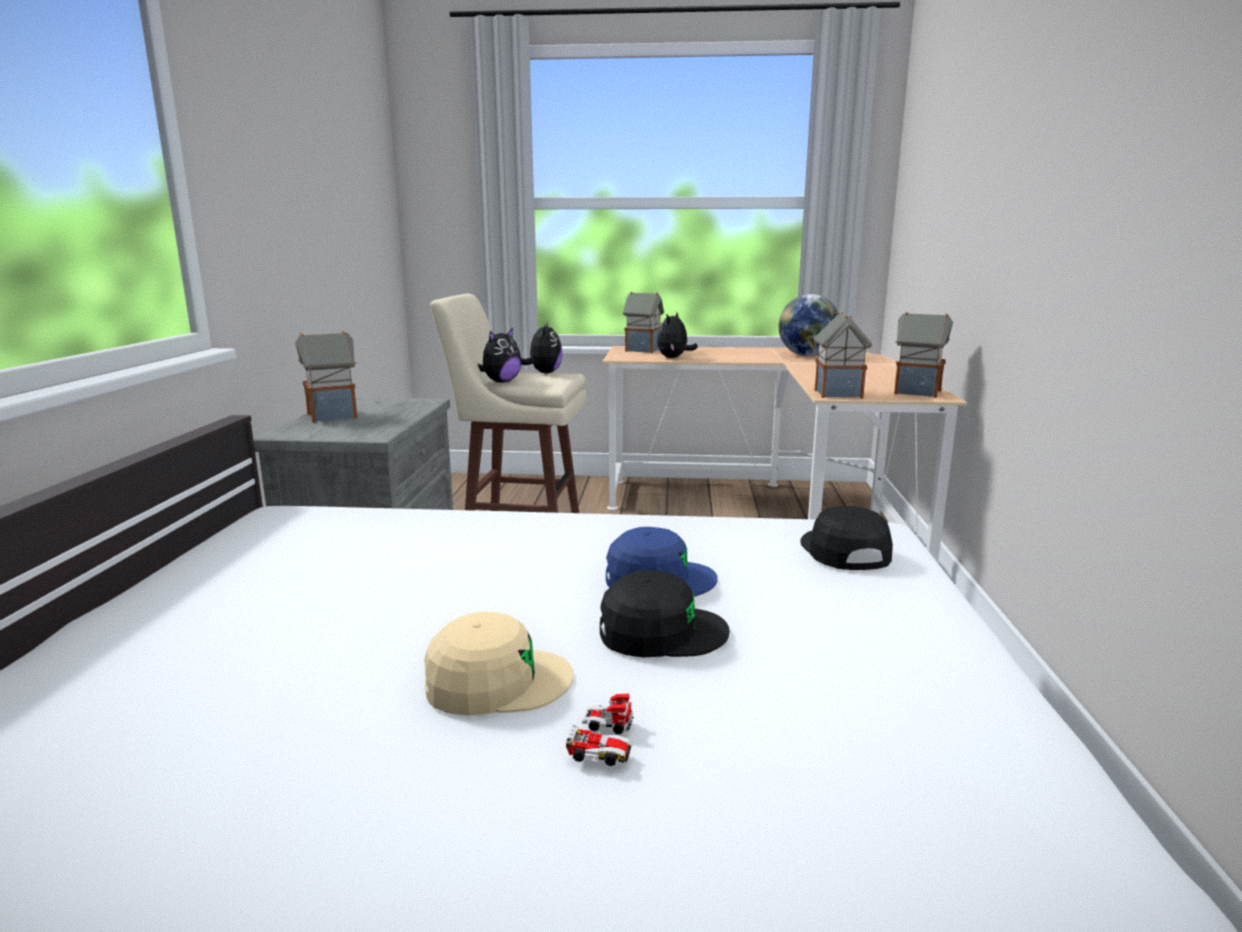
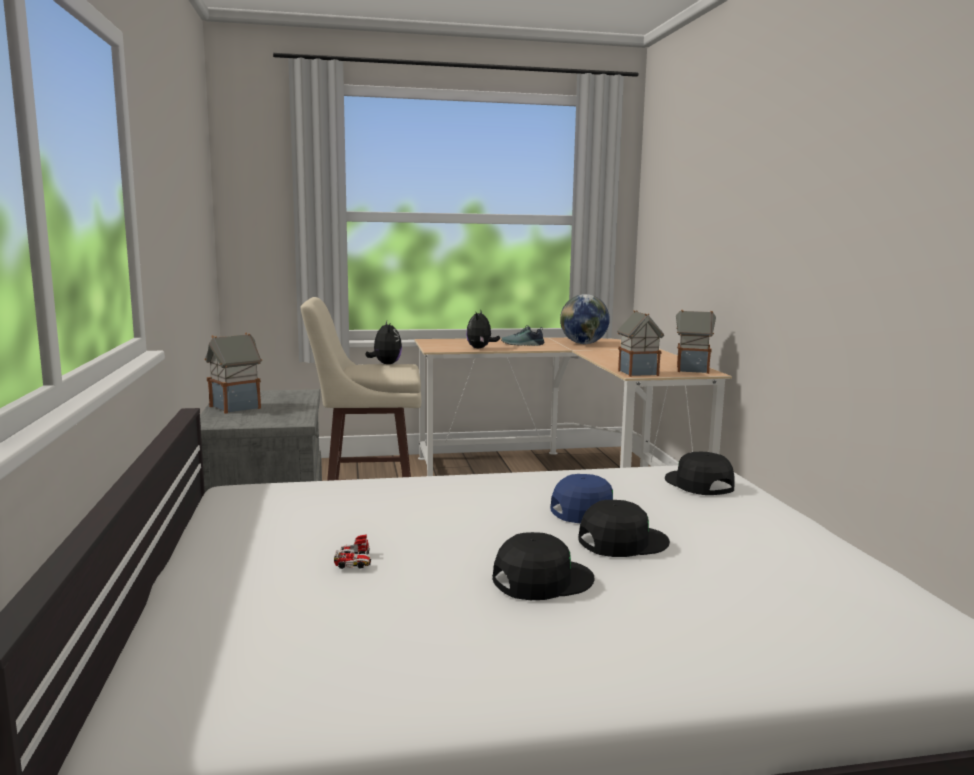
camera: 15 degrees left, 5 degrees down
beige cap [424,612,574,716] -> black cap [493,532,594,600]
plush toy [477,328,522,383] -> none
toy car [566,694,633,766] -> toy car moved to [334,534,371,569]
toy house [623,291,664,353] -> none
none -> shoe [501,325,545,346]

